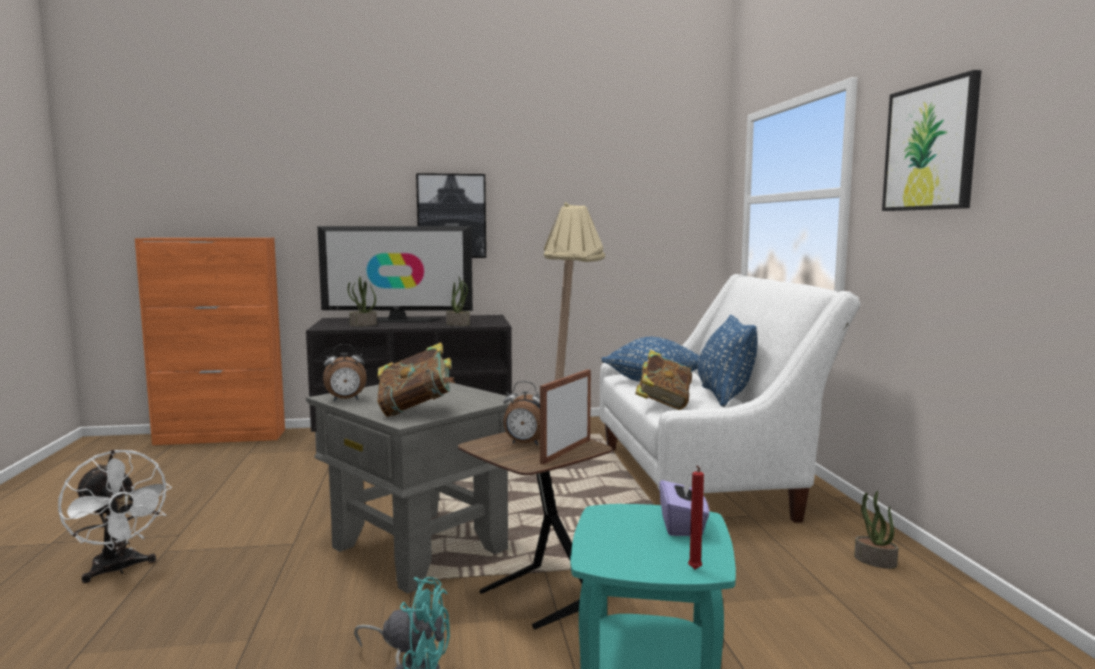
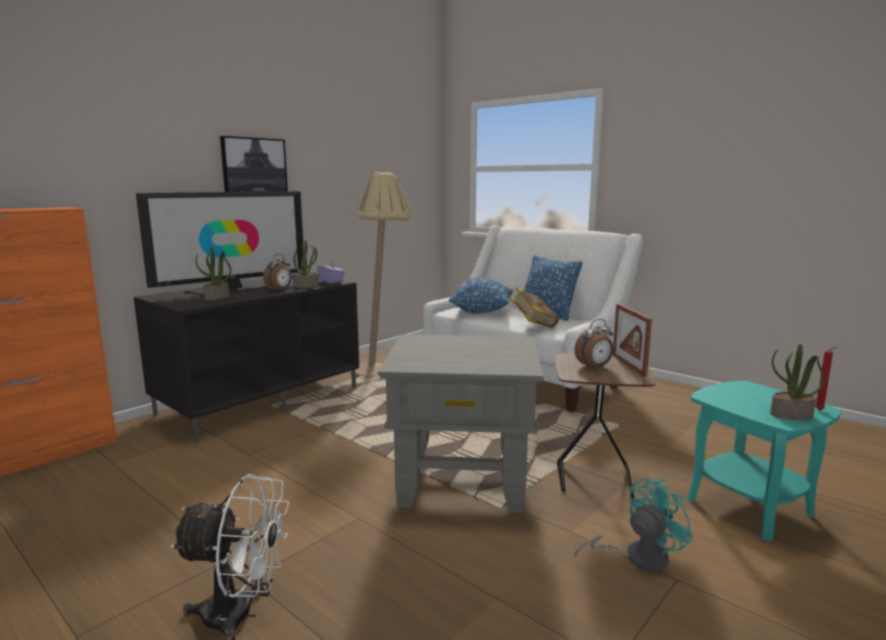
camera: 40 degrees left, 5 degrees up
alarm clock [323,344,367,401] -> alarm clock moved to [263,254,292,292]
book [377,342,455,417] -> none
purple tissue box [659,473,709,536] -> purple tissue box moved to [317,259,345,283]
potted plant [854,491,898,569] -> potted plant moved to [770,344,825,420]
picture [882,70,981,211] -> none

